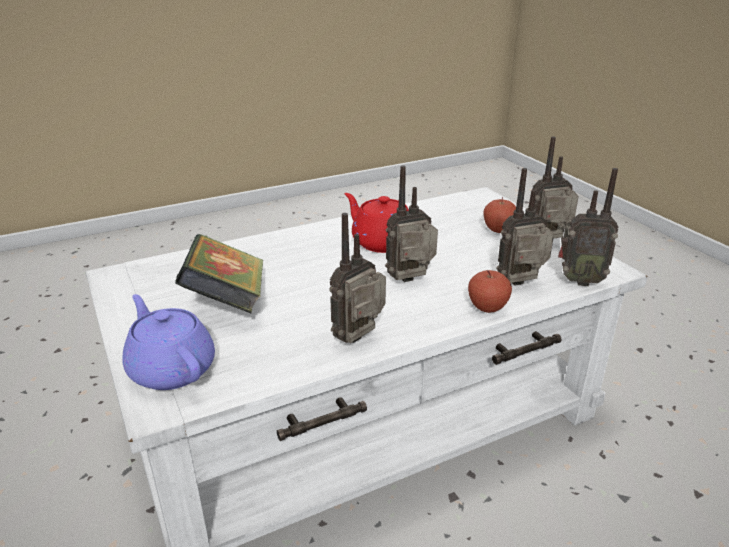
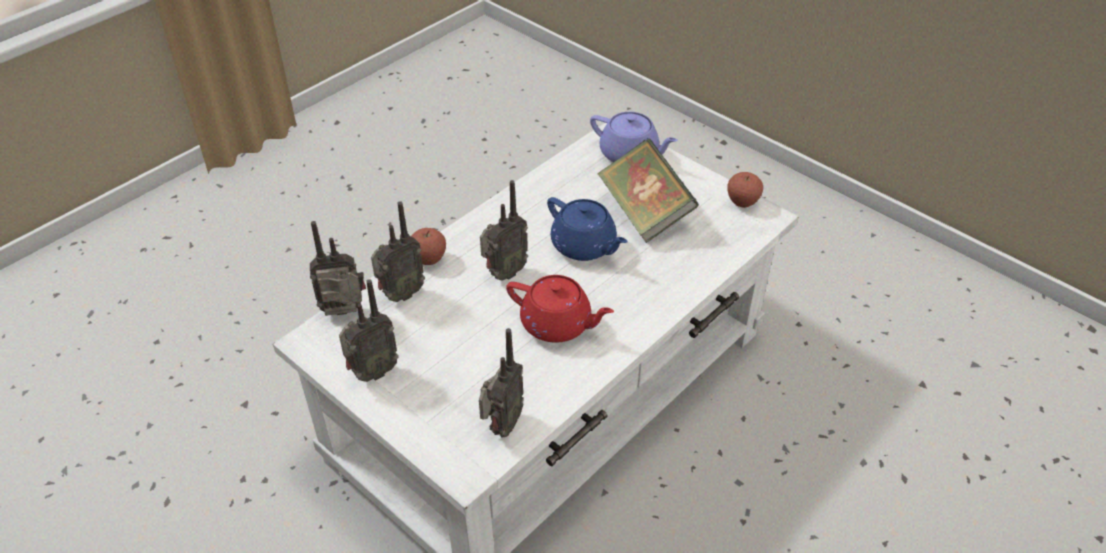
camera: 160 degrees right, 15 degrees up
radio [330,213,386,343] -> radio moved to [479,328,524,438]
apple [484,197,516,233] -> apple moved to [727,172,763,208]
none -> blue teapot [547,197,628,261]

